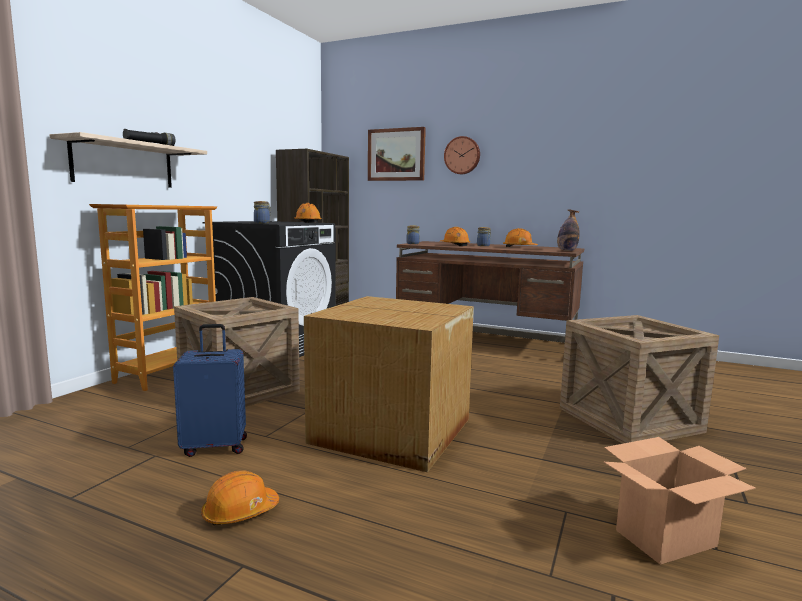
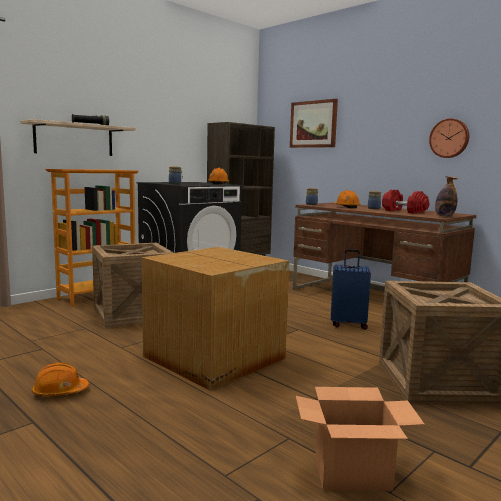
camera: 20 degrees right, 0 degrees up
blue suitcase [173,324,247,457] -> blue suitcase moved to [331,249,371,329]
wall clock [444,136,480,174] -> wall clock moved to [429,118,469,158]
orange hard hat [503,228,538,247] -> red dumbbell [382,190,429,214]

